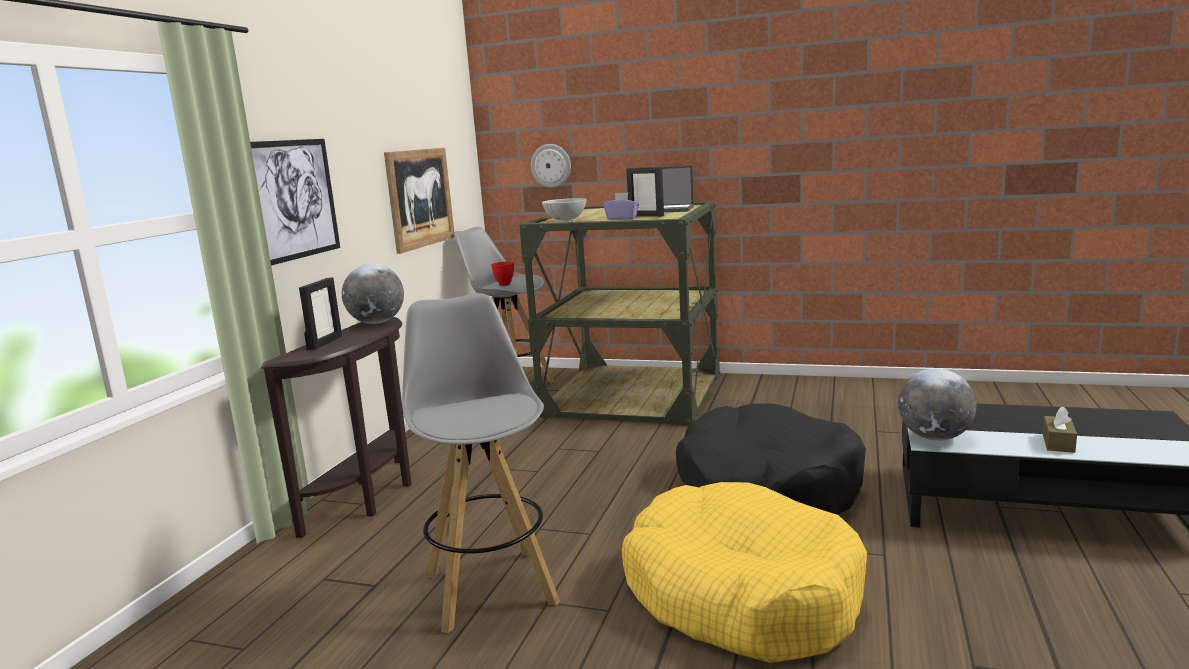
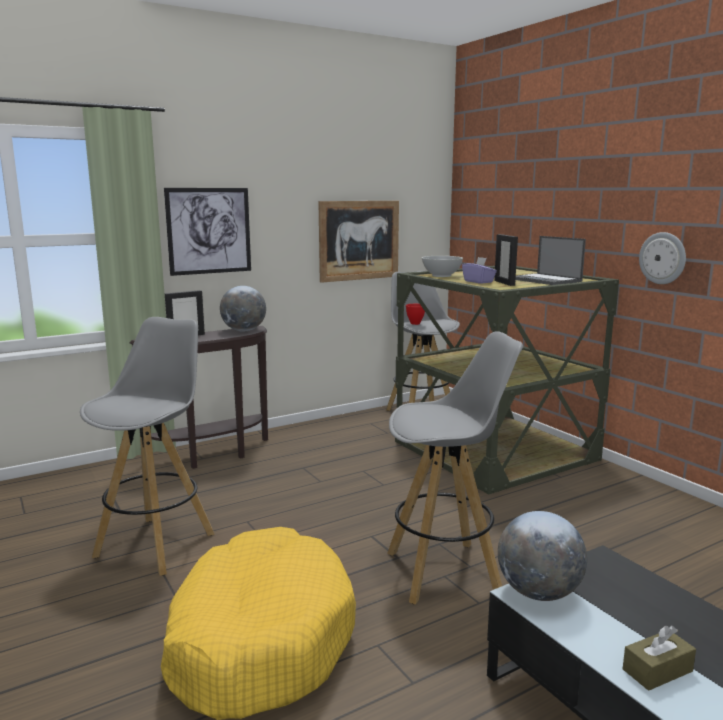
camera: 40 degrees right, 0 degrees up
wall clock [531,144,571,188] -> wall clock moved to [639,232,686,284]
black dog bed [676,403,866,515] -> grey stool [387,331,523,604]

